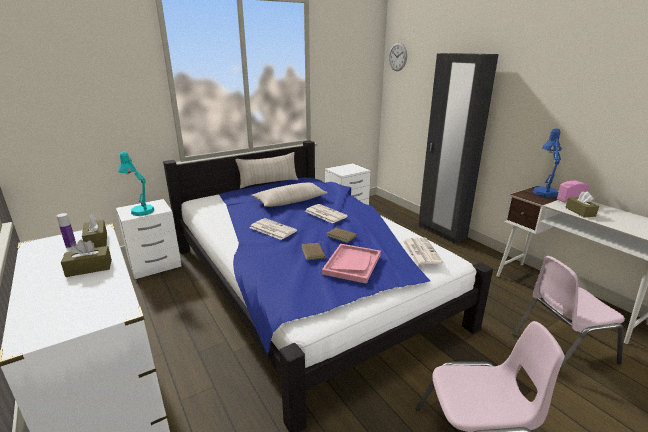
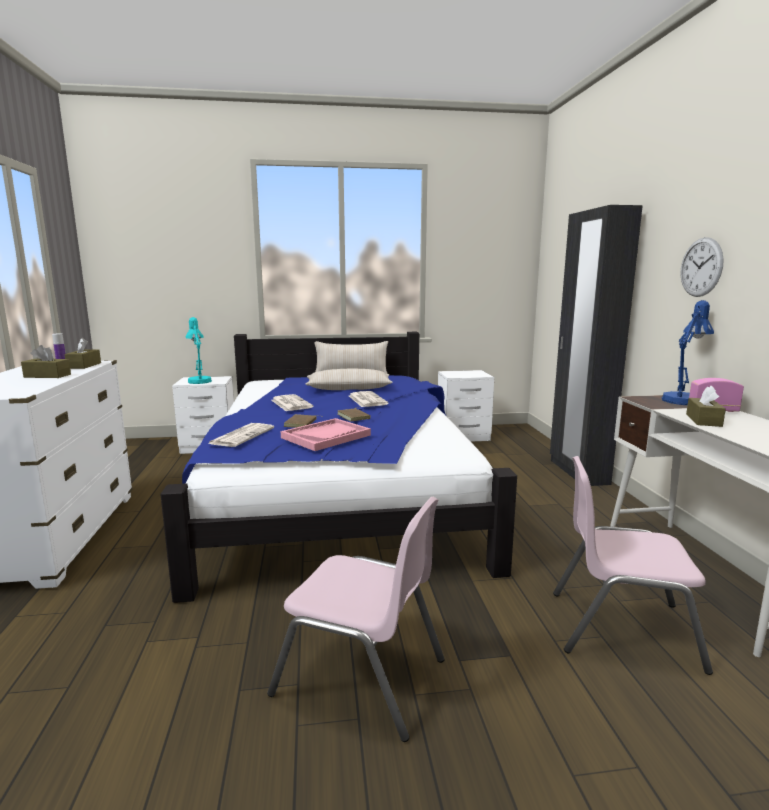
camera: 25 degrees right, 10 degrees down
wall clock [389,43,407,71] -> wall clock moved to [680,237,724,297]
newspaper [403,238,443,265] -> newspaper moved to [208,423,274,447]

